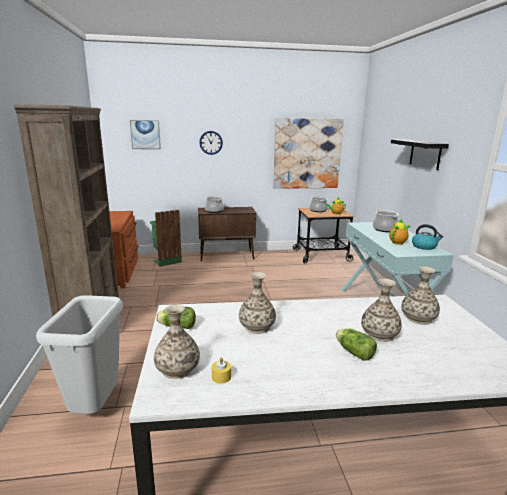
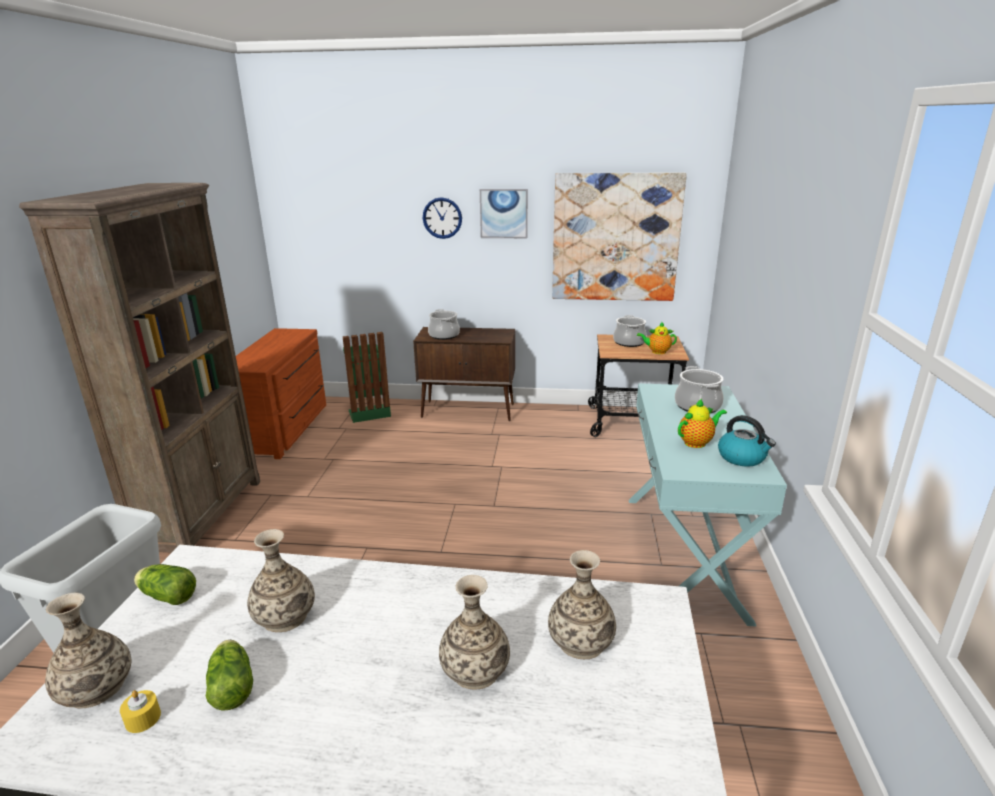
camera: 15 degrees right, 5 degrees up
picture [130,120,161,149] -> picture moved to [480,189,528,238]
lettuce [336,328,377,361] -> lettuce moved to [206,640,253,711]
black shelf [391,140,449,170] -> none

